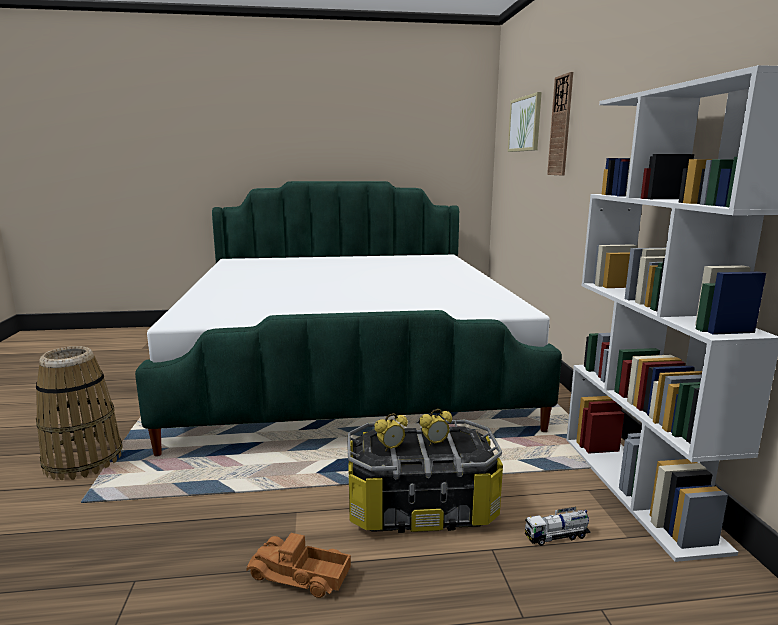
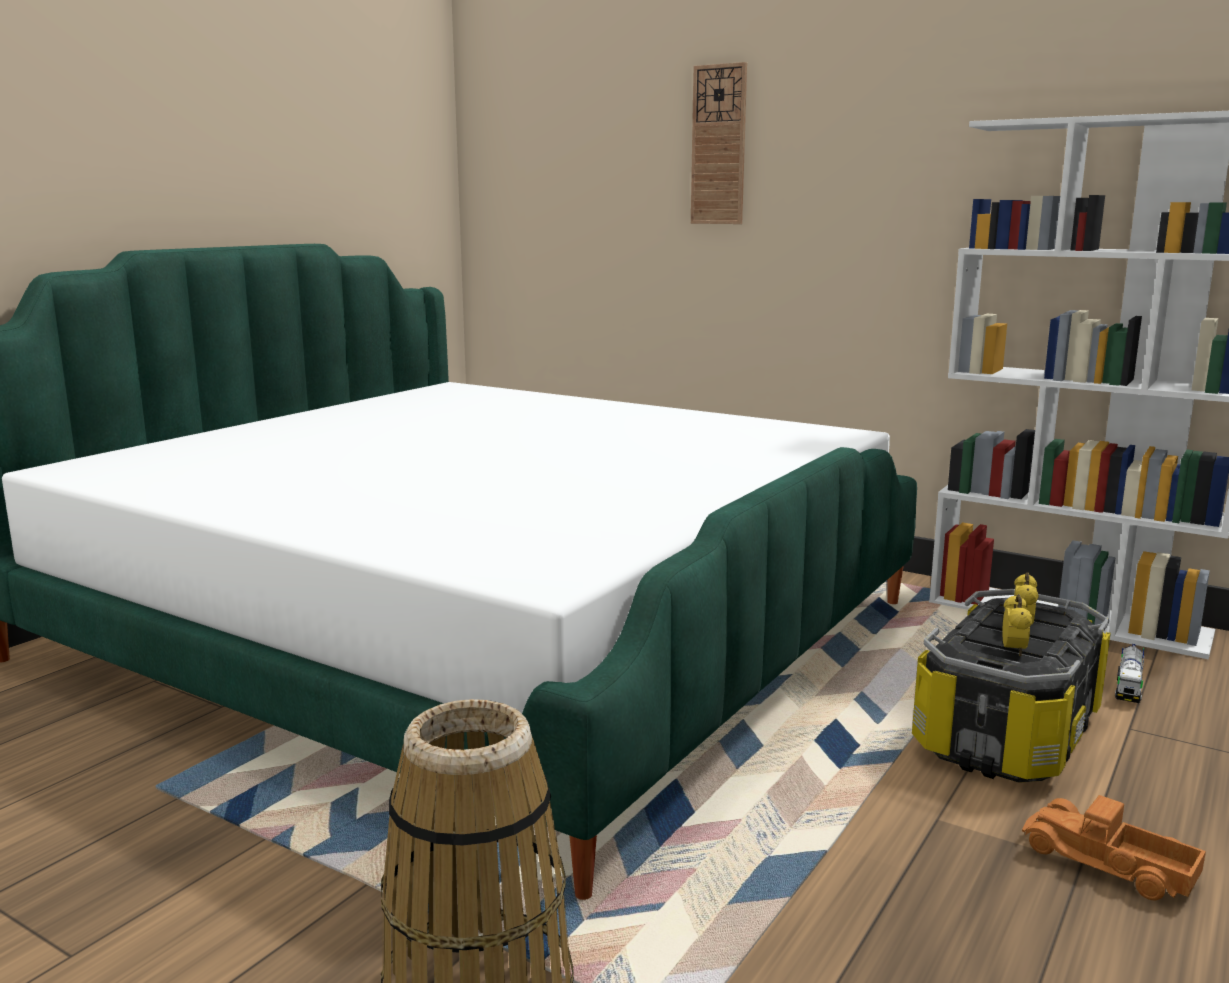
camera: 50 degrees left, 0 degrees up
toy truck [246,533,351,598] -> toy truck turned 75 degrees clockwise [1022,795,1206,900]
picture [508,92,542,152] -> none

